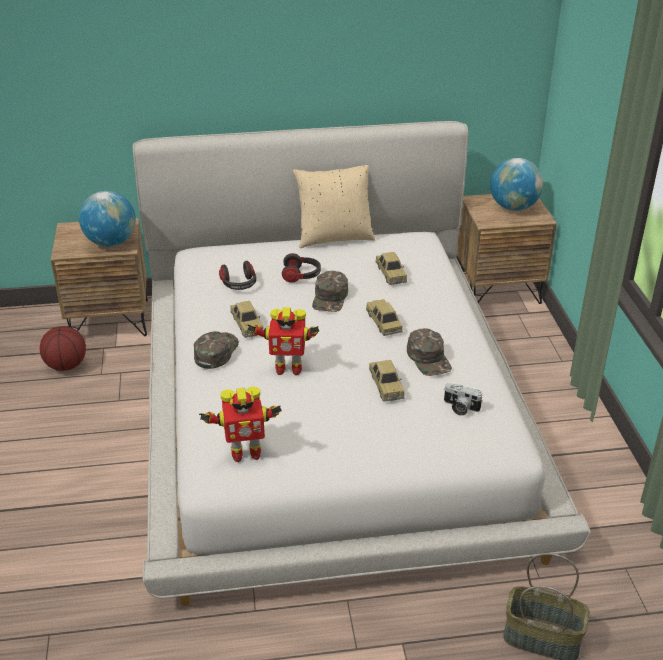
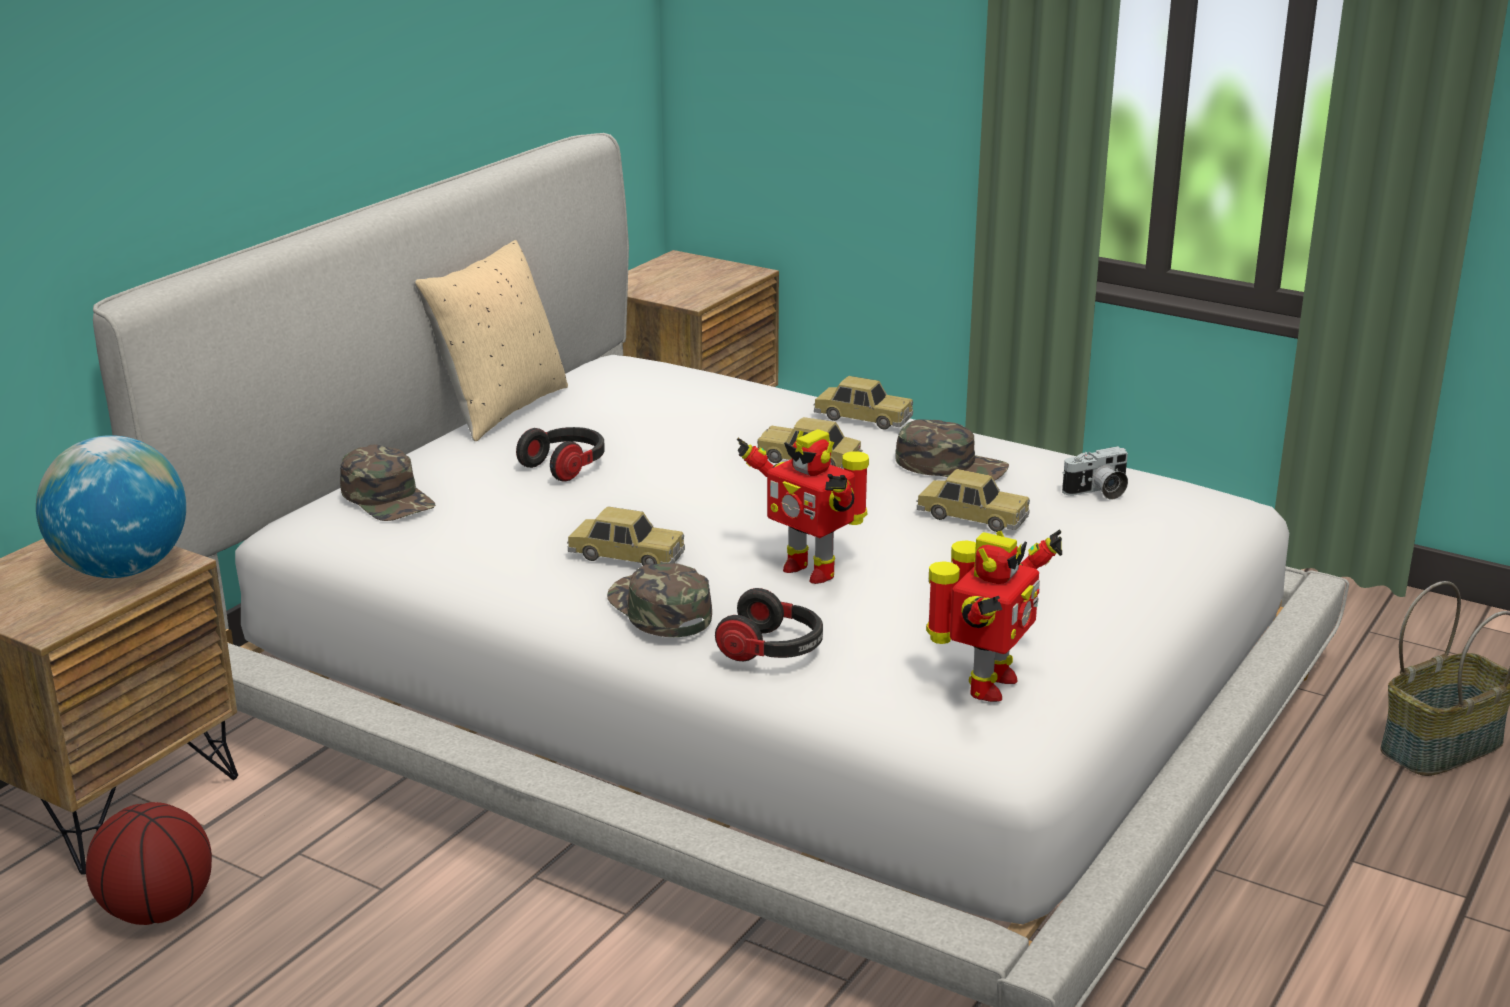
camera: 50 degrees left, 10 degrees down
headphones [219,261,256,290] -> headphones moved to [715,588,823,661]
toy robot [247,307,319,375] -> toy robot turned 90 degrees clockwise [737,429,869,584]
green cap [312,271,348,312] -> green cap moved to [340,445,435,521]
toy car [375,252,407,285] -> toy car moved to [813,376,913,430]
globe [490,158,543,211] -> none

